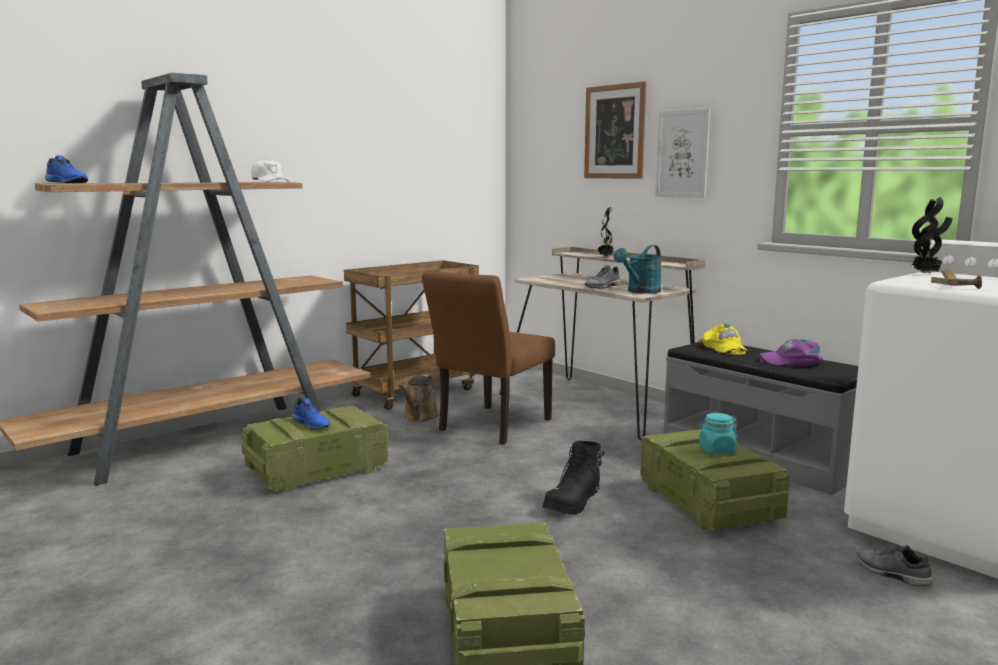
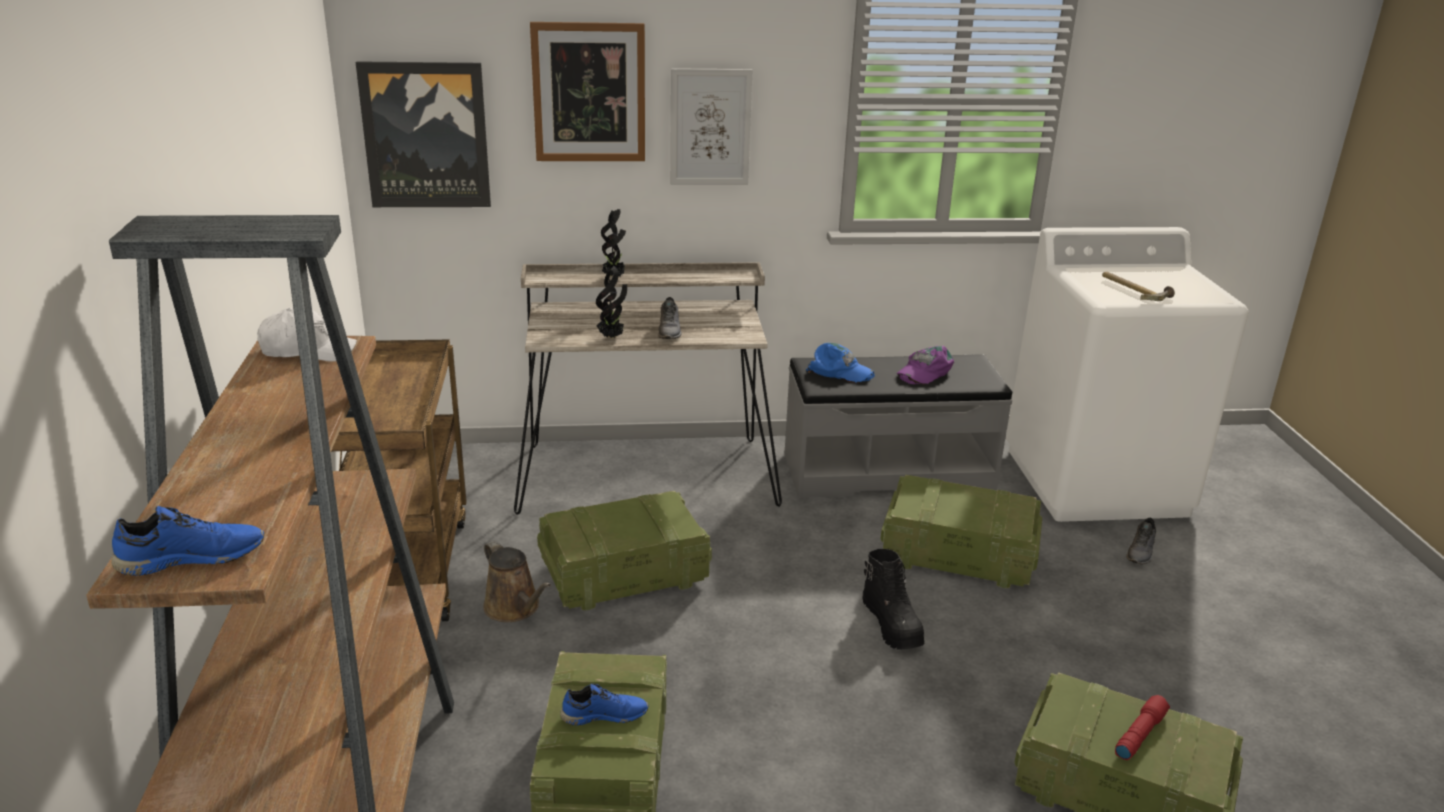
camera: 55 degrees left, 15 degrees up
brown chair [422,270,555,445] -> crate [537,491,712,611]
turquoise watering can [614,245,662,294] -> none
yellow cap [698,324,748,355] -> blue cap [806,343,875,383]
turquoise jar [698,413,738,454] -> none
grey shoe [857,545,933,586] -> grey shoe turned 60 degrees counterclockwise [1126,518,1156,564]
potted plant [912,197,952,274] -> potted plant moved to [596,265,627,339]
none -> picture [355,61,491,207]
none -> red flashlight [1115,695,1170,760]

